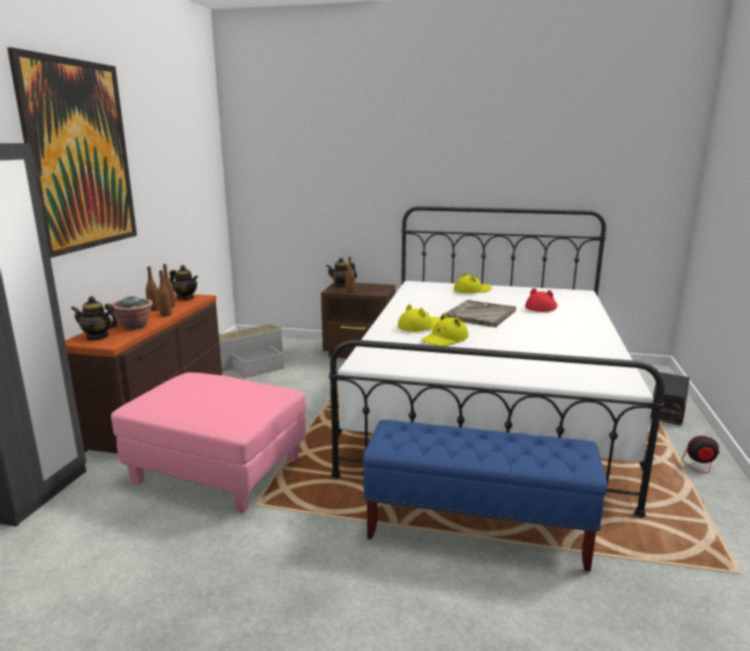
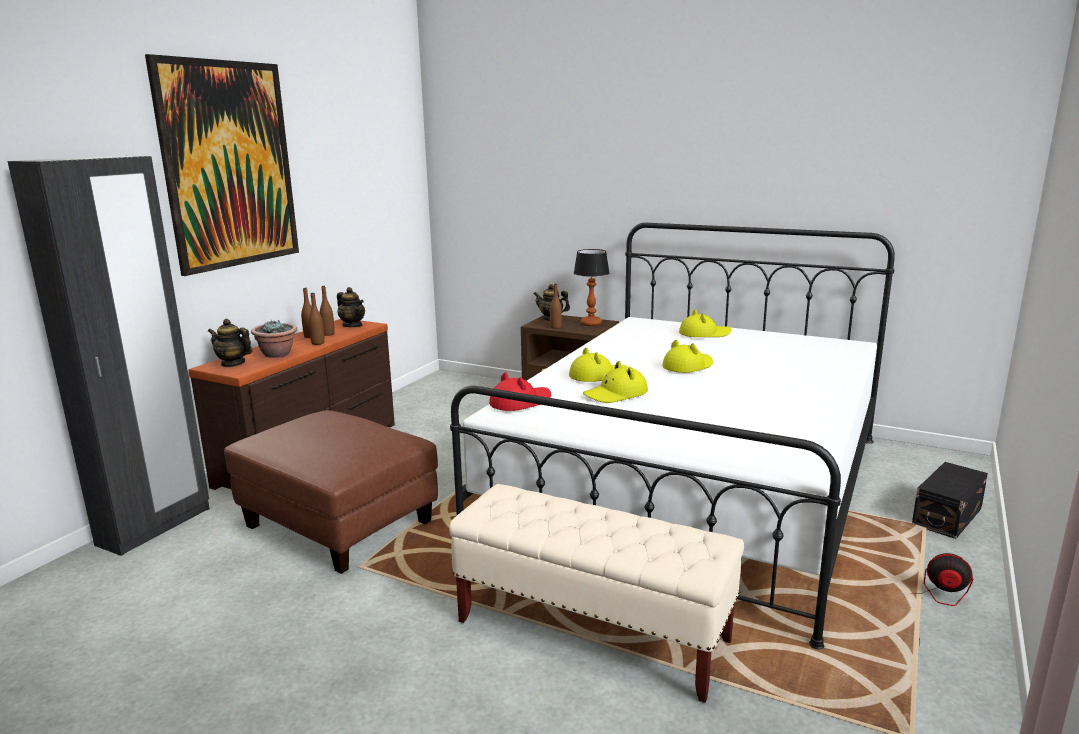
camera: 15 degrees right, 0 degrees up
pink ottoman [111,372,306,513] -> brown ottoman [224,410,438,574]
grey storage box [219,324,284,378] -> none
blue bench [363,420,607,572] -> beige bench [449,484,744,703]
grey tray [445,300,516,327] -> yellow hat [662,340,713,373]
red hat [525,288,558,312] -> red hat moved to [489,372,551,411]
none -> table lamp [574,249,610,326]

